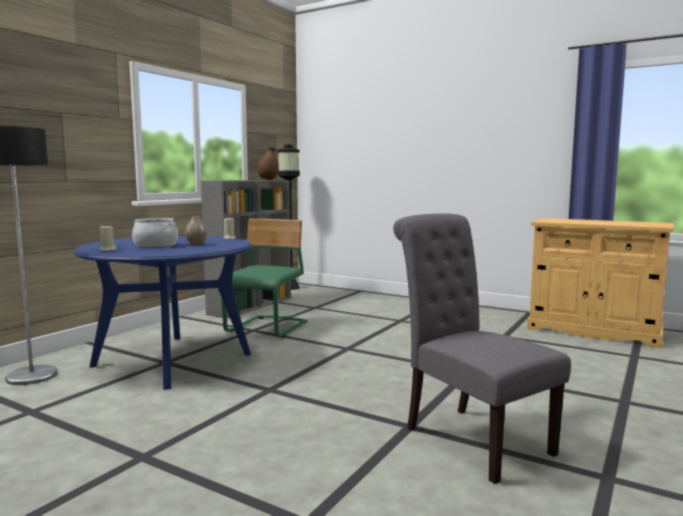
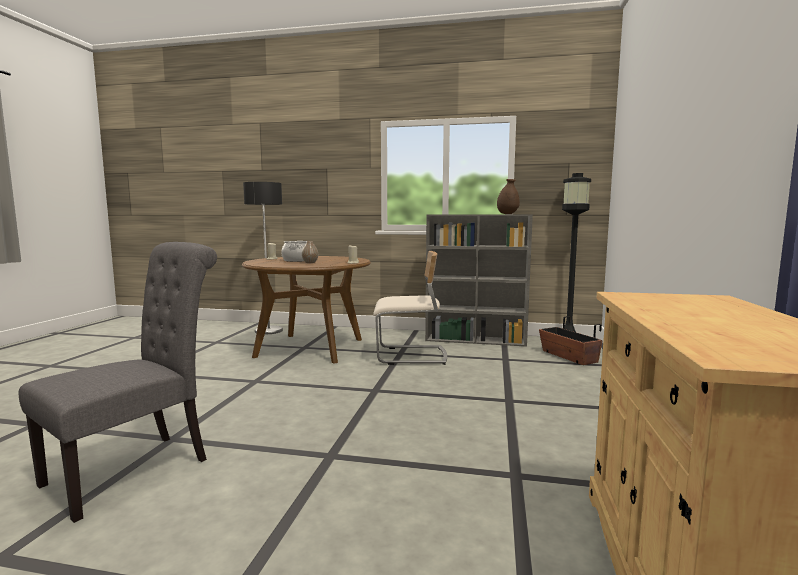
camera: 70 degrees right, 0 degrees up
blue dining table [74,236,253,390] -> brown dining table [242,256,371,364]
green chair [222,219,308,338] -> beige chair [373,251,447,365]
none -> planter [539,316,603,365]

